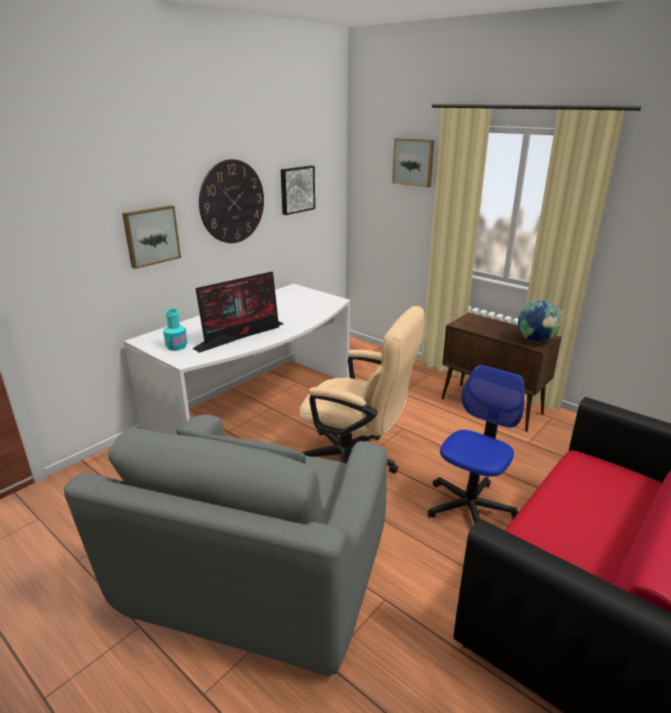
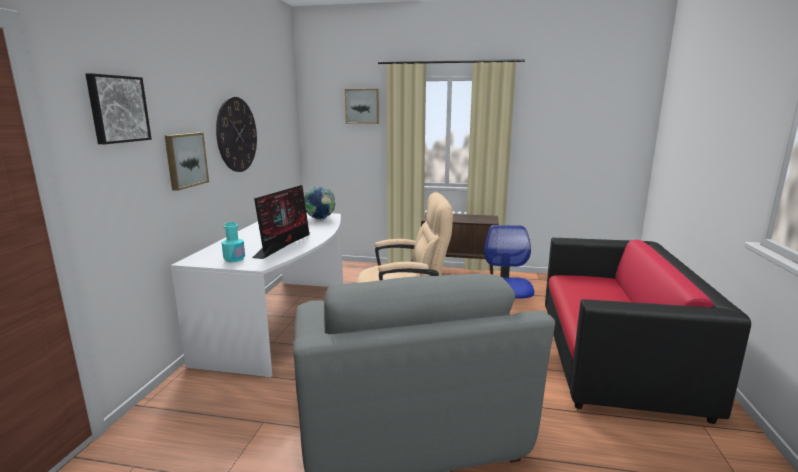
camera: 30 degrees left, 10 degrees down
picture [281,166,315,215] -> picture moved to [85,73,152,144]
globe [518,300,561,343] -> globe moved to [304,186,335,220]

